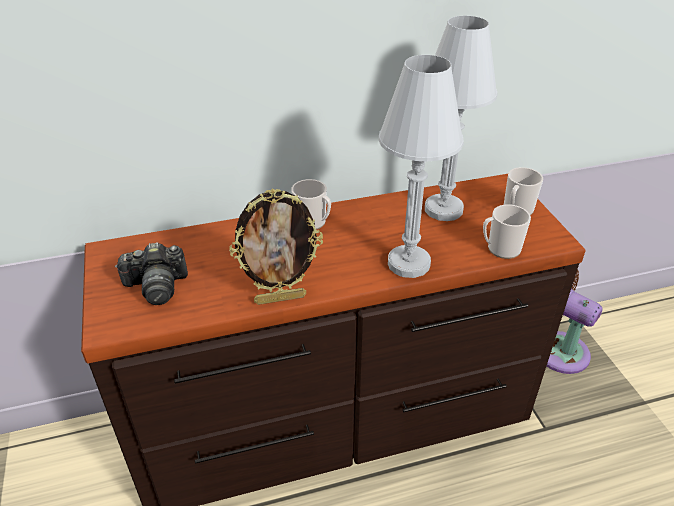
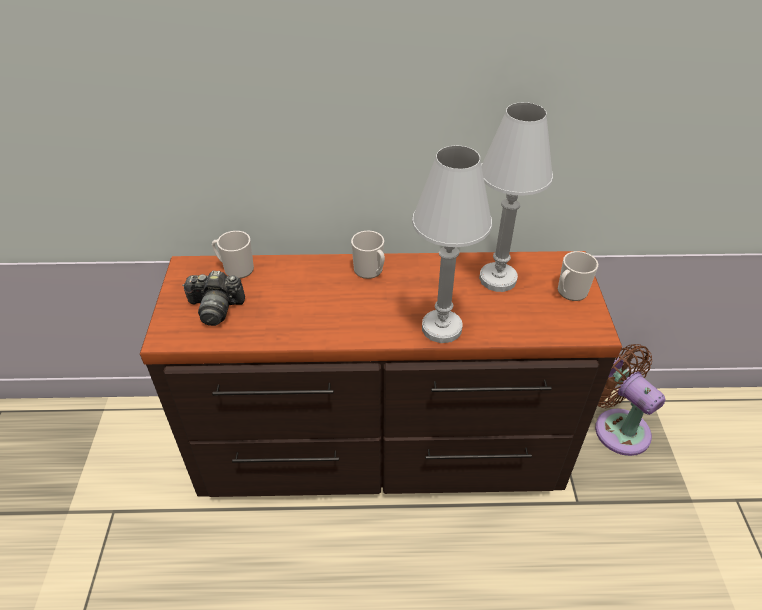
camera: 15 degrees right, 5 degrees up
picture frame [229,188,323,305] -> none
mug [483,204,531,259] -> mug moved to [212,231,254,279]

